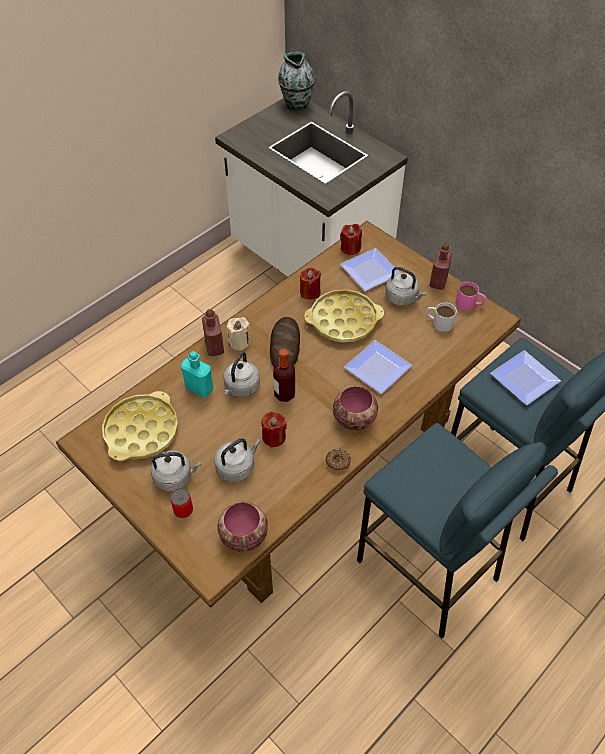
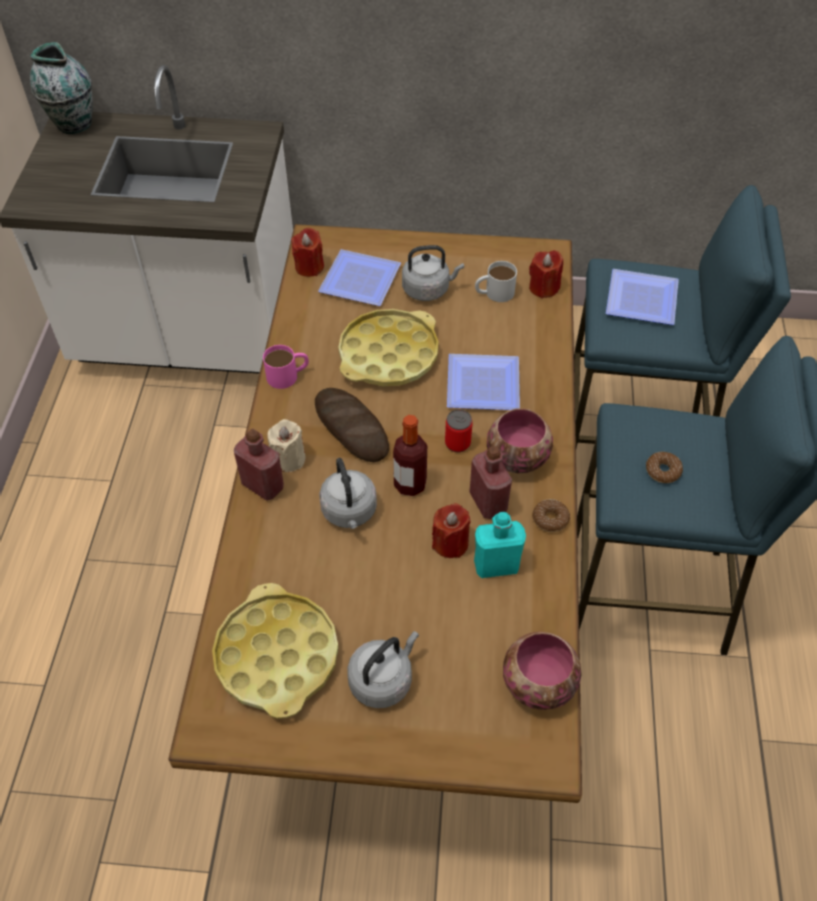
camera: 40 degrees left, 0 degrees up
can [170,488,193,518] -> can moved to [445,409,473,453]
turquoise bottle [181,351,213,398] -> turquoise bottle moved to [474,512,526,578]
grey kettle [214,438,261,482] -> none
red candle [300,267,321,300] -> red candle moved to [529,250,563,298]
red bottle [429,243,453,290] -> red bottle moved to [469,446,512,519]
pink mug [455,282,486,310] -> pink mug moved to [263,345,309,389]
none -> donut [646,452,683,483]

